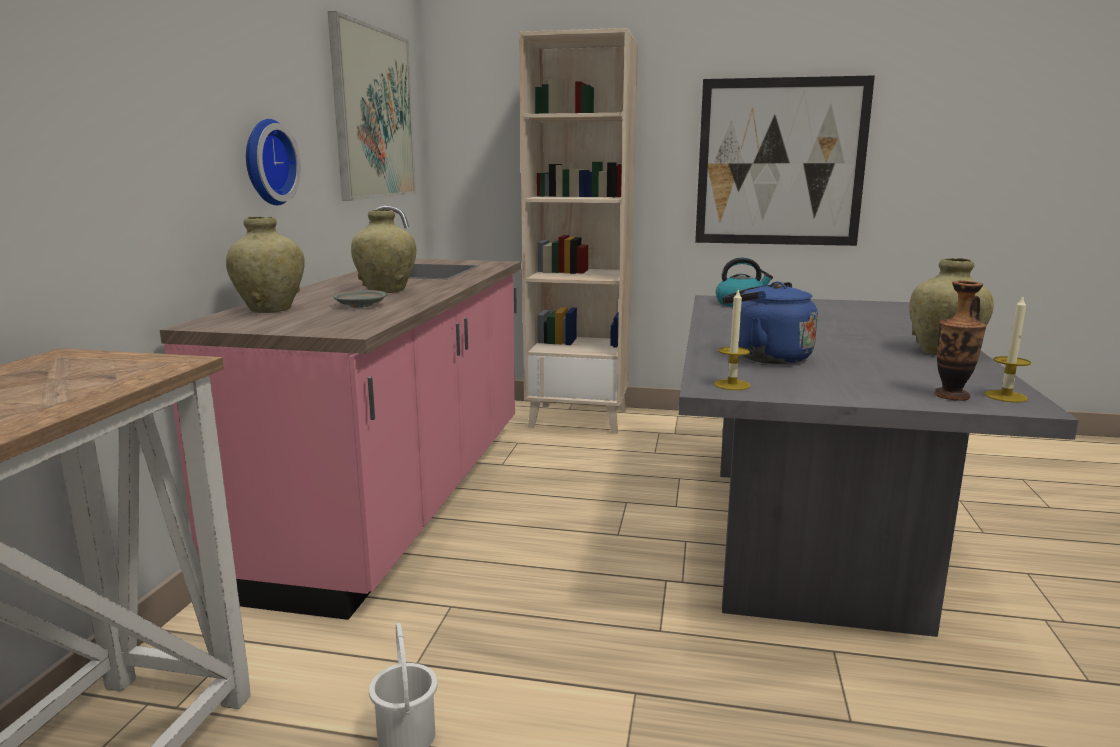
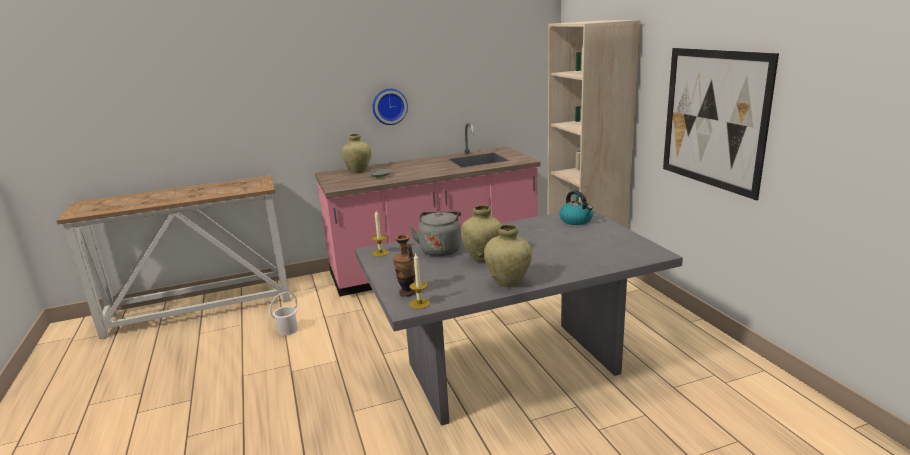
camera: 60 degrees right, 5 degrees up
picture [328,11,416,201] -> none
beige vase [351,209,416,293] -> beige vase moved to [461,205,502,262]
blue kettle [722,281,818,364] -> grey kettle [409,211,462,256]

